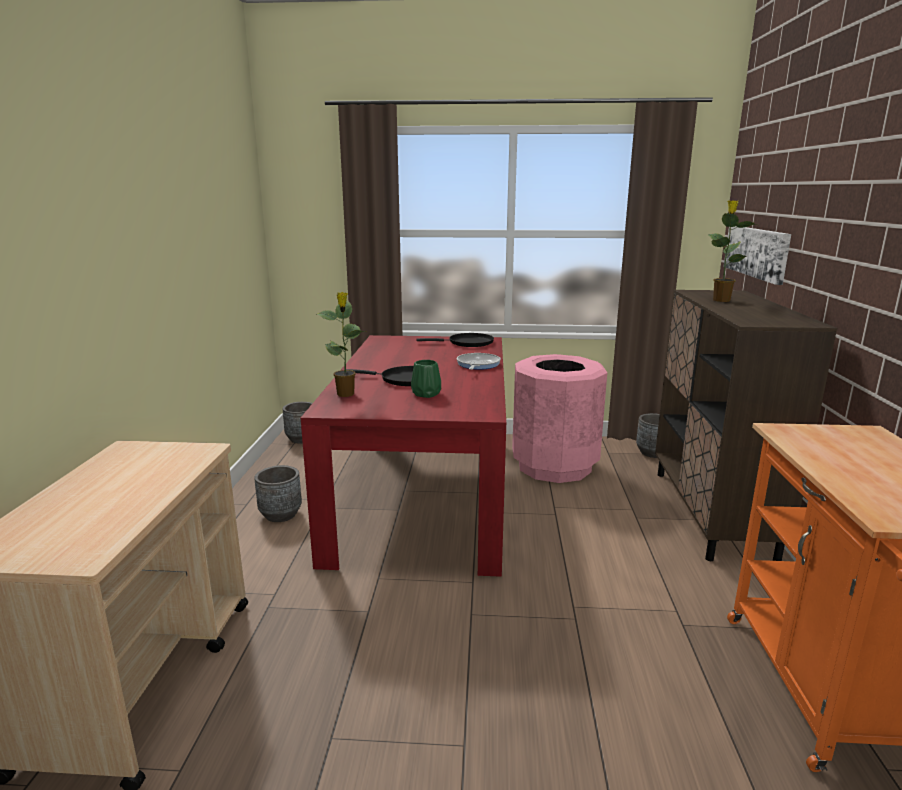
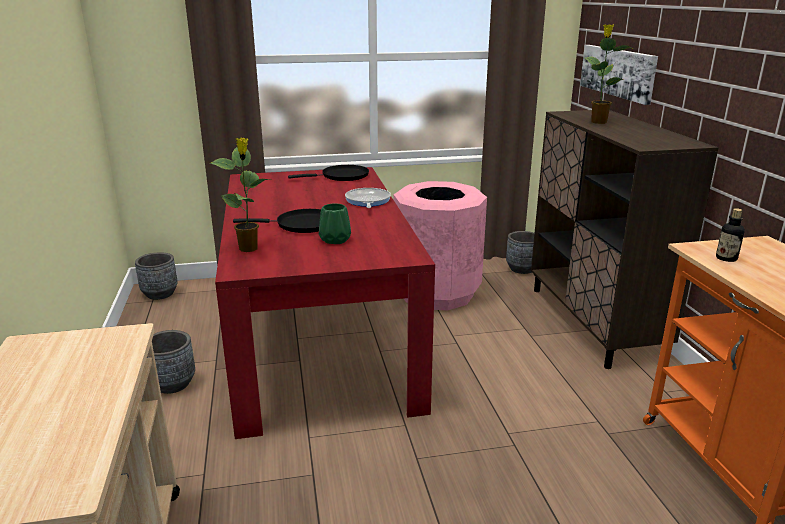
camera: 15 degrees left, 5 degrees up
none -> bottle [716,208,745,262]

